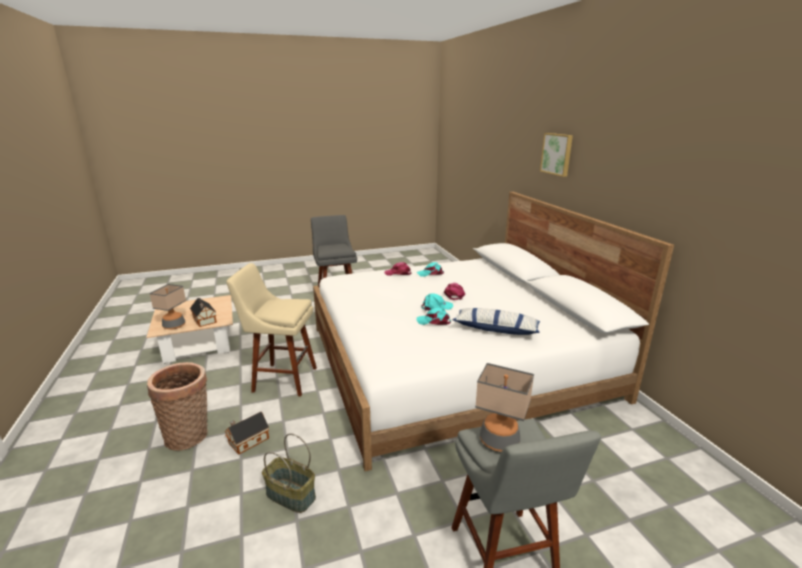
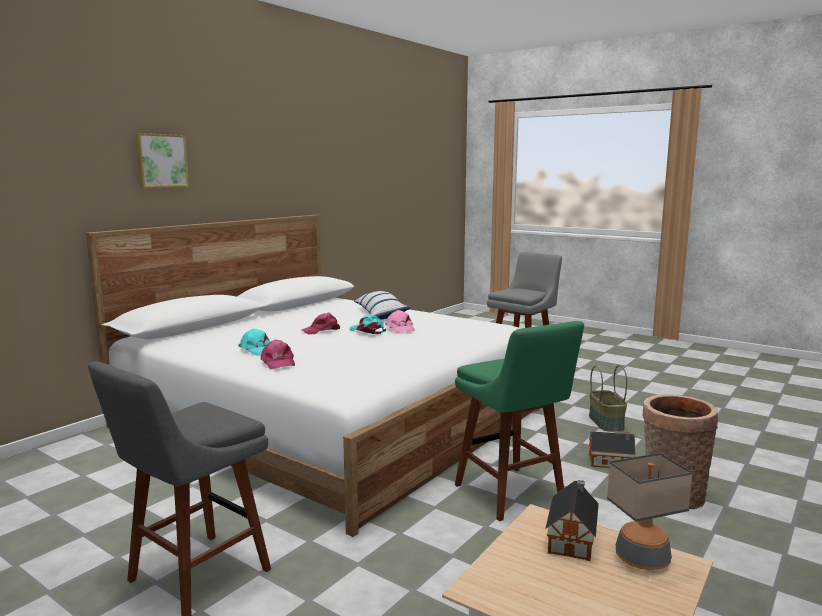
camera: 125 degrees left, 10 degrees down
beige stool [226,263,317,396] -> green stool [455,321,584,521]
turquoise cap [417,308,451,325] -> pink cap [385,310,415,333]
table lamp [475,363,534,452] -> none

